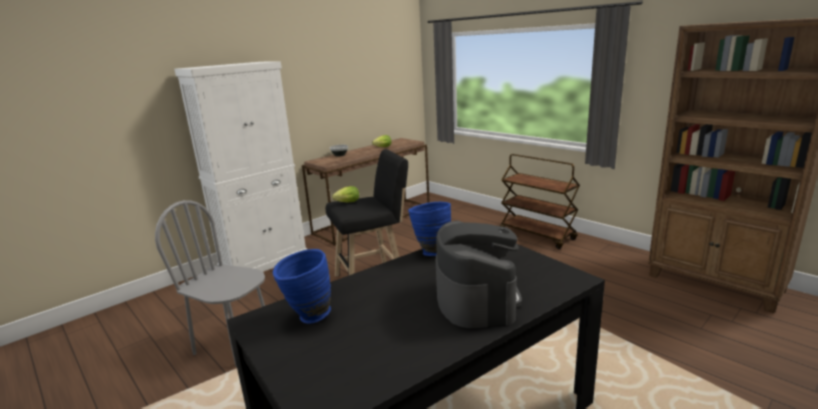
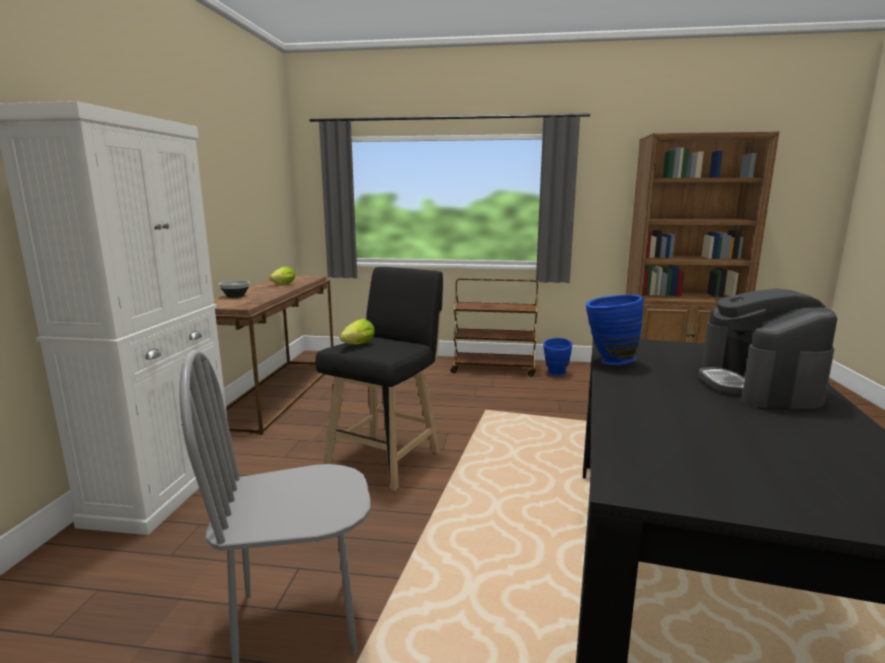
camera: 40 degrees left, 5 degrees down
blue vase [273,249,331,324] -> blue vase moved to [543,338,572,376]
coffee machine [436,221,522,328] -> coffee machine turned 135 degrees counterclockwise [698,289,837,409]

